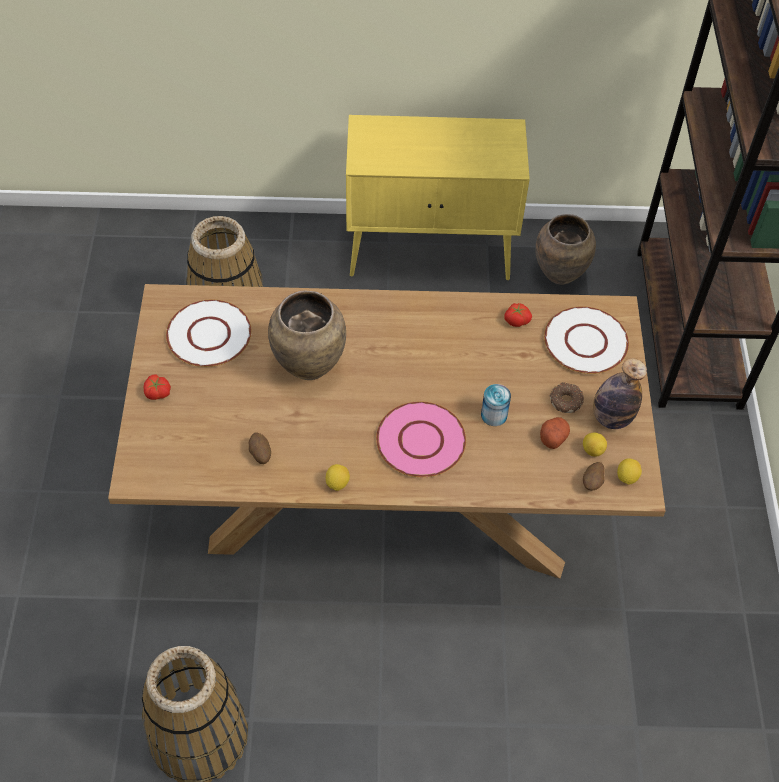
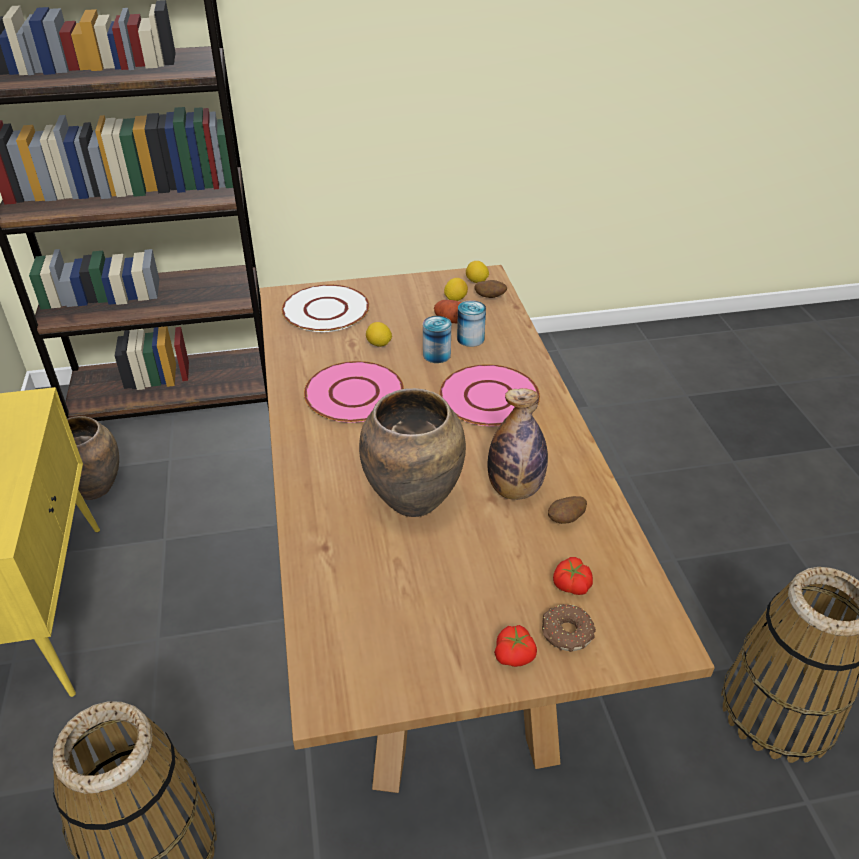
camera: 100 degrees left, 15 degrees down
white plate [166,300,252,367] -> none
lemon [326,464,350,491] -> lemon moved to [366,322,392,347]
tomato [504,303,532,327] -> tomato moved to [553,557,593,595]
donut [549,382,584,413] -> donut moved to [542,604,596,652]
bottle [593,358,647,429] -> bottle moved to [488,388,548,500]
none -> pink plate [304,361,404,423]
none -> can [457,300,486,347]

